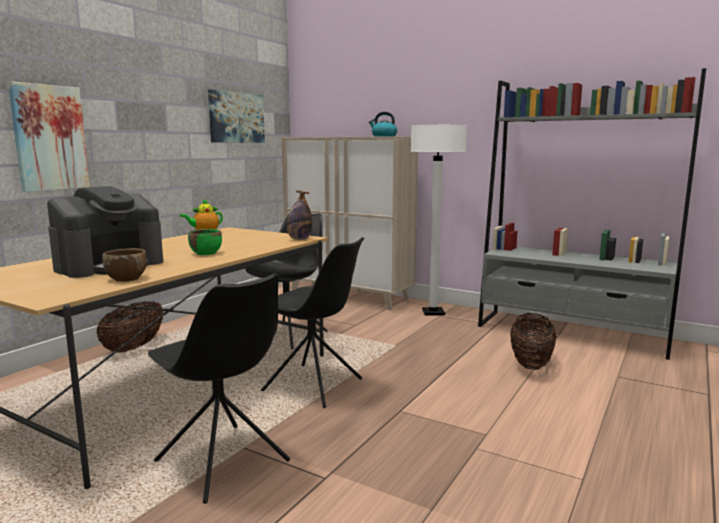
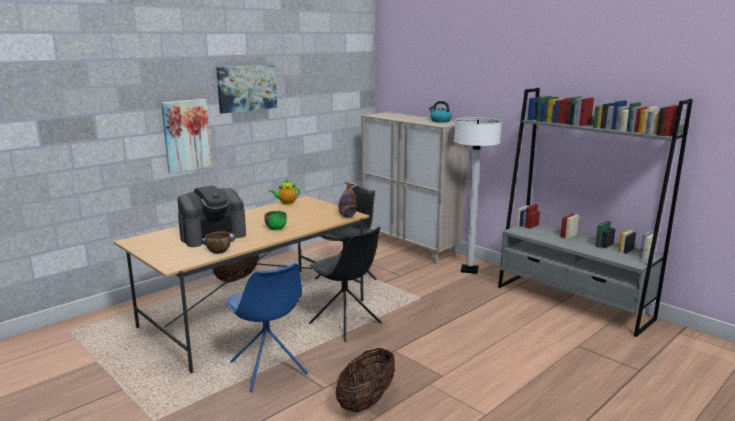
camera: 15 degrees right, 5 degrees up
black chair [148,273,290,504] -> blue chair [226,263,308,392]
picture [208,89,265,143] -> picture moved to [216,65,277,114]
basket [510,313,556,370] -> basket moved to [335,348,395,412]

